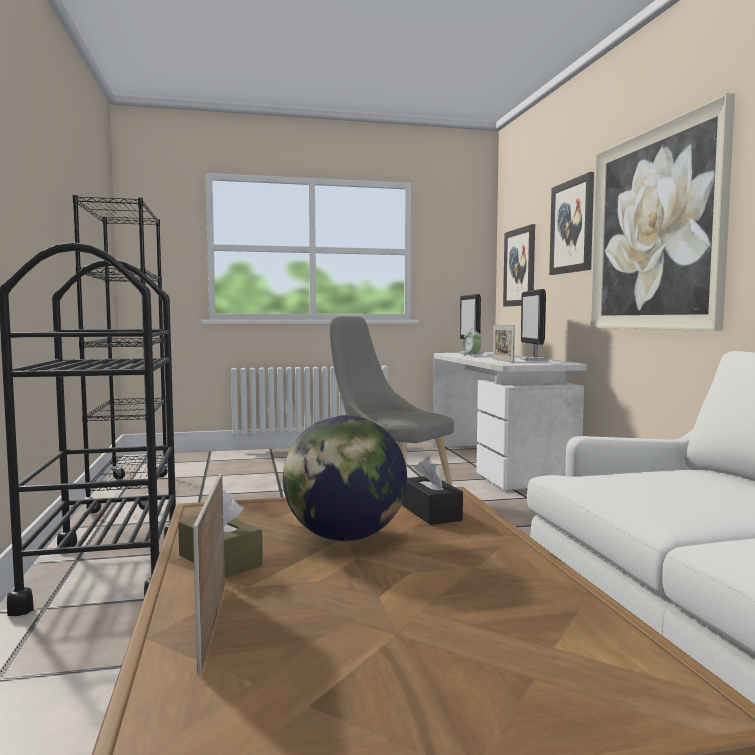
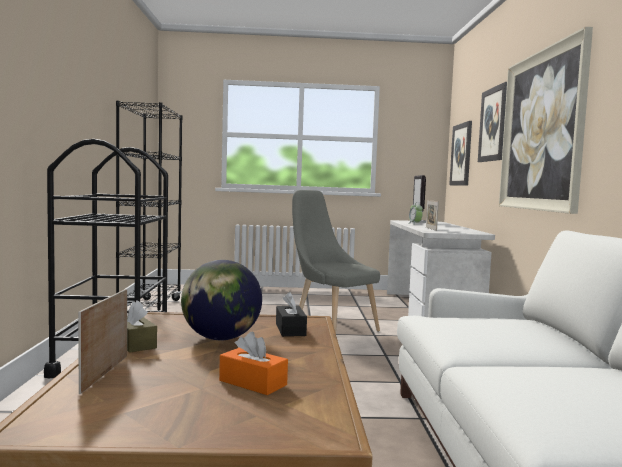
camera: 10 degrees right, 0 degrees up
monitor [519,289,549,361] -> none
none -> orange tissue box [219,332,288,395]

